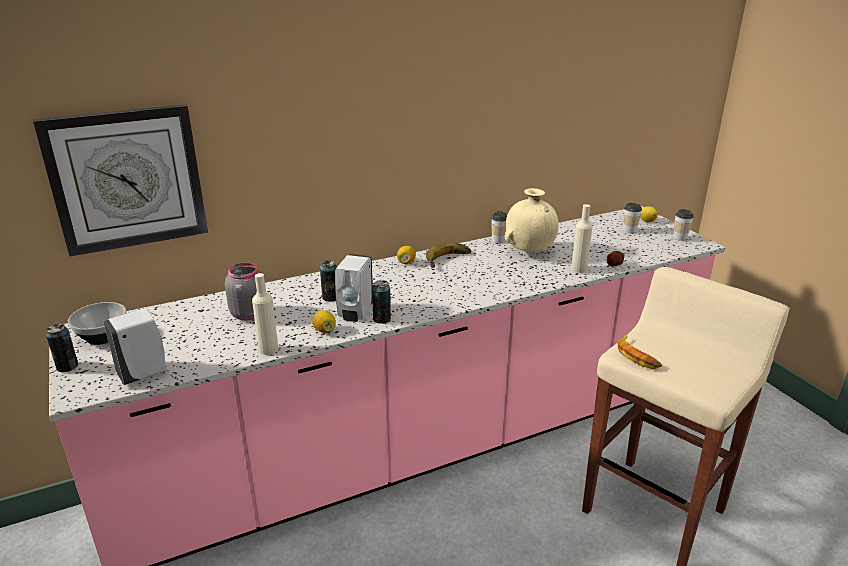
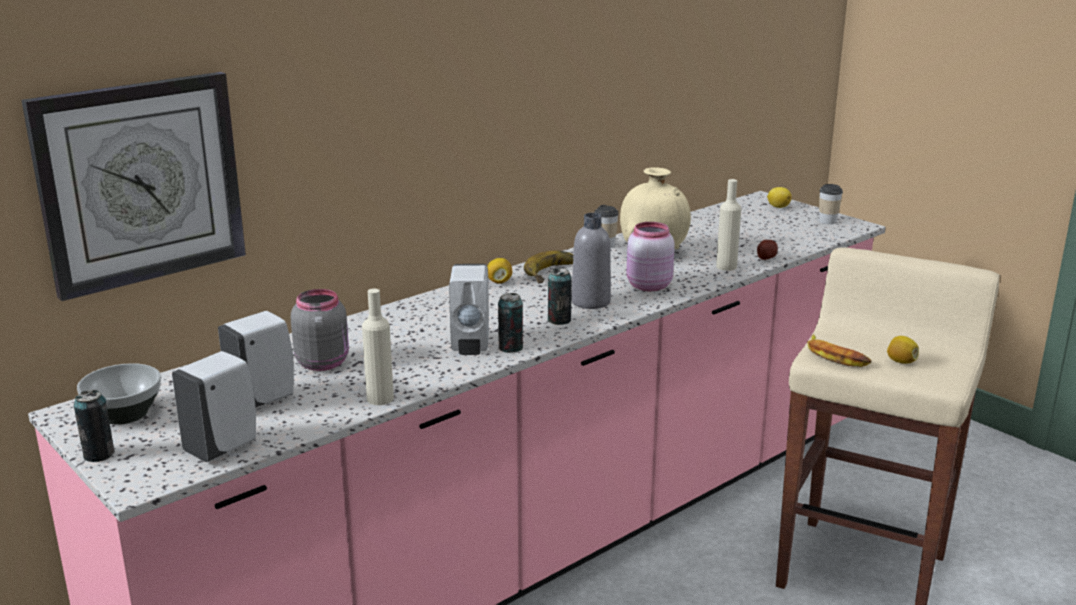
camera: 15 degrees left, 5 degrees down
lemon [312,310,336,333] -> lemon moved to [887,336,919,364]
can [320,260,337,302] -> can moved to [548,268,571,325]
cup [623,203,642,233] -> none
none -> white soap dispenser [218,311,294,407]
none -> grey bottle [571,213,611,309]
none -> pink jar [627,222,675,291]

